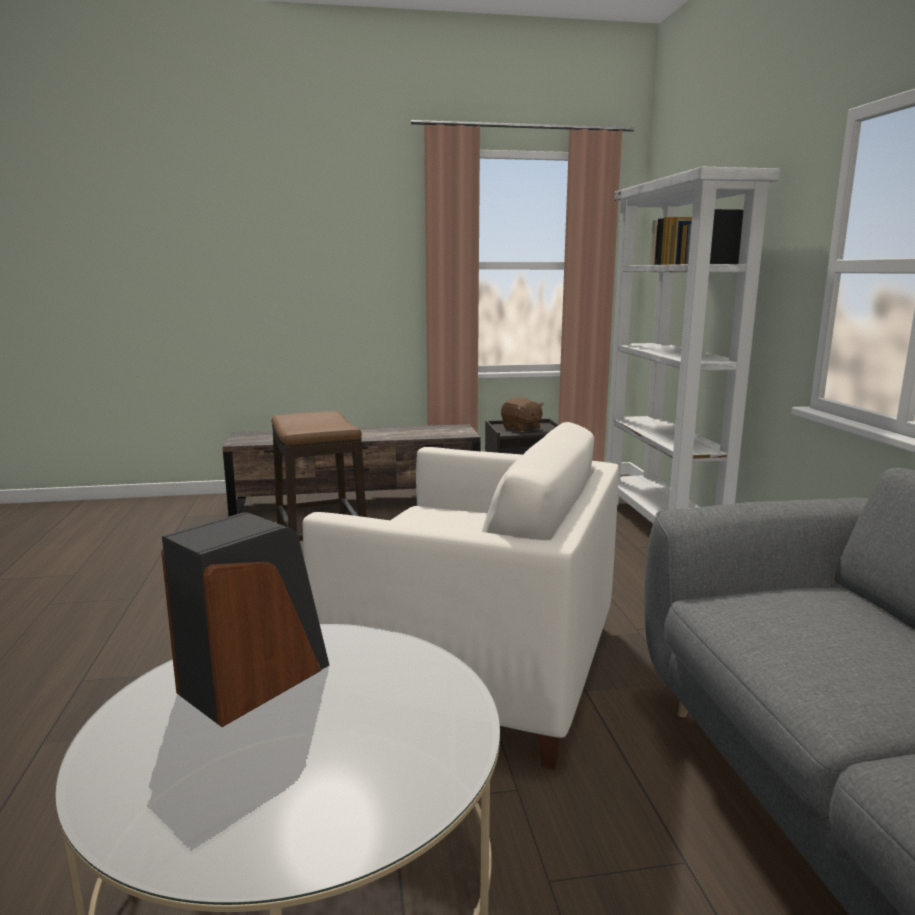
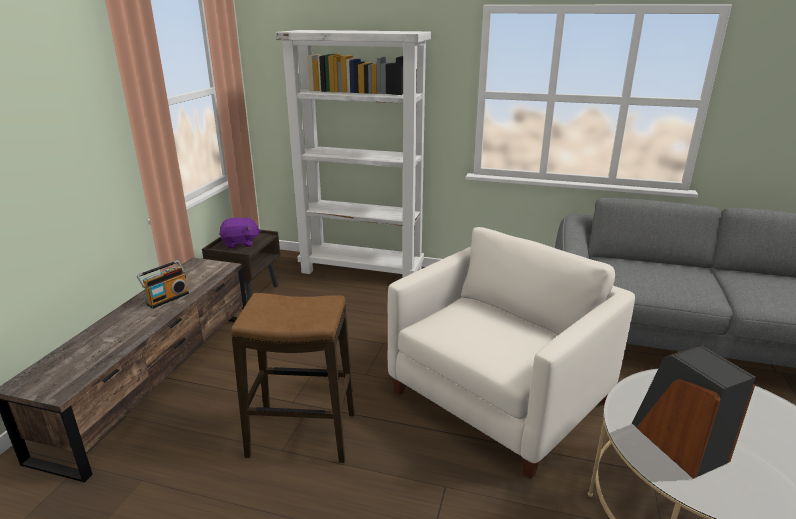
camera: 65 degrees left, 10 degrees up
brown plush toy [501,397,543,432] -> purple plush toy [219,217,261,248]
none -> radio [137,260,189,309]

